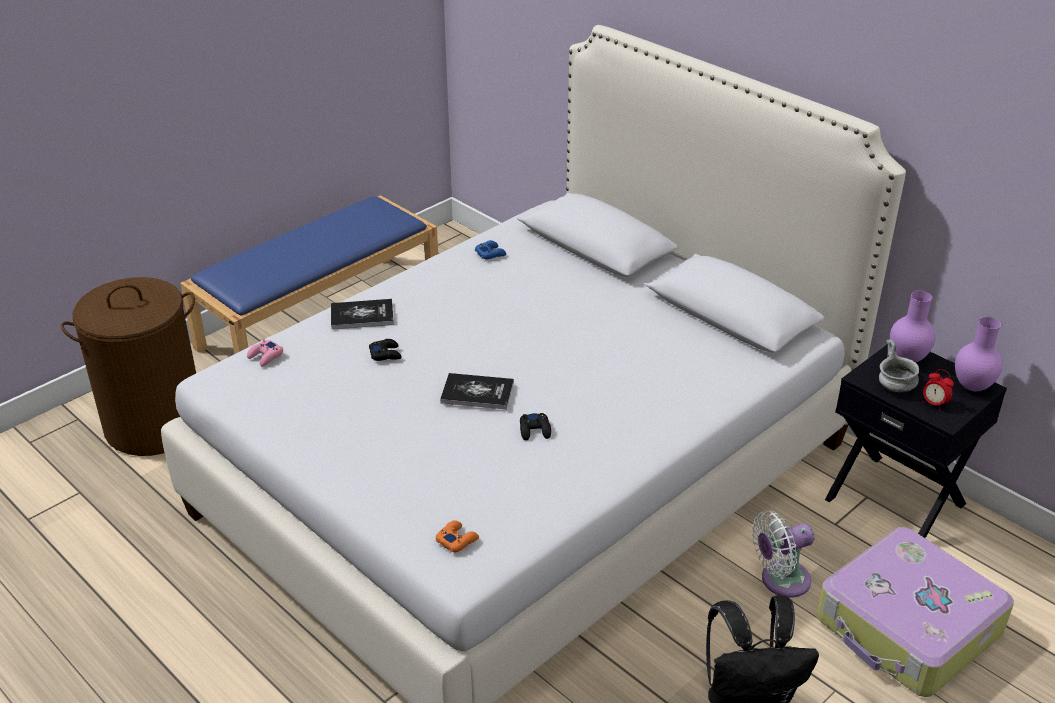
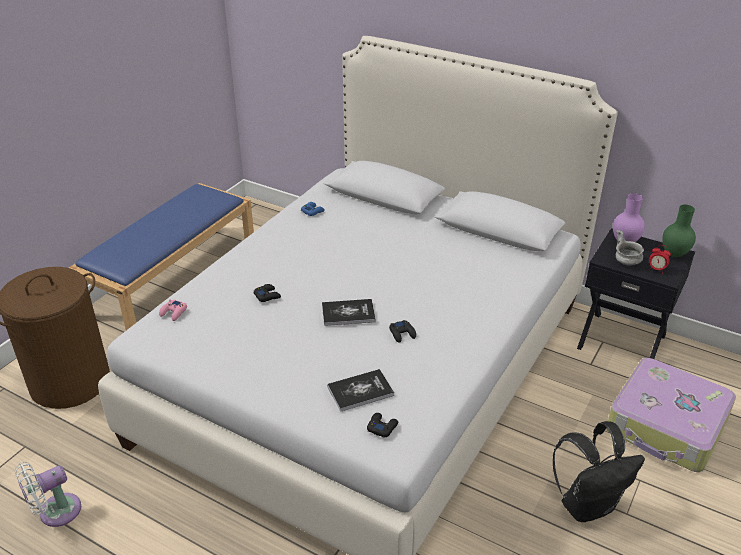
camera: 15 degrees left, 0 degrees up
book [331,299,394,329] -> book moved to [327,369,394,412]
orange game controller [436,520,479,552] -> black game controller [367,413,398,438]
white fan [752,511,814,598] -> white fan moved to [15,462,81,527]
purple vase [955,317,1003,391] -> green vase [662,204,696,257]

